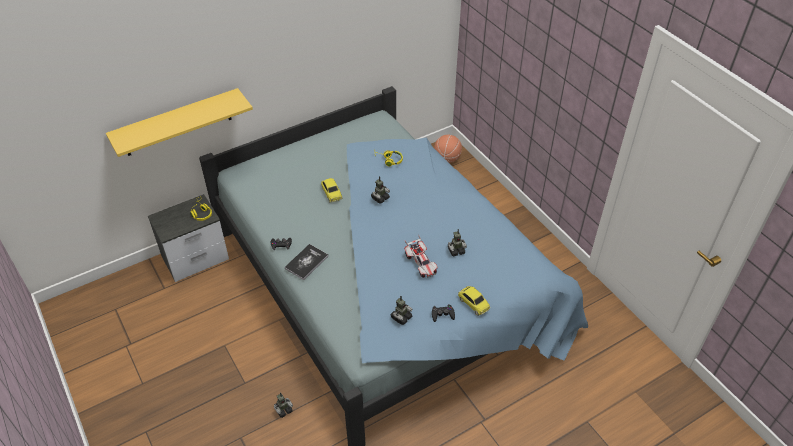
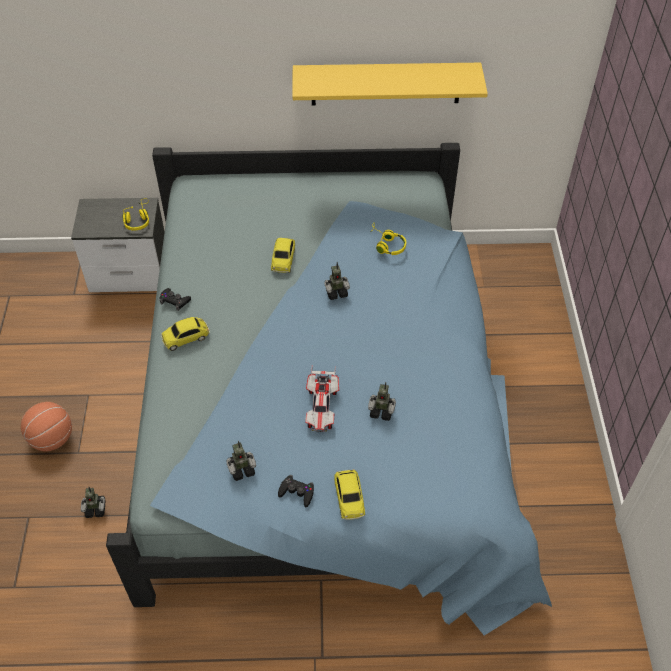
camera: 30 degrees right, 5 degrees up
yellow shelf [106,88,253,157] -> yellow shelf moved to [292,63,488,105]
book [284,244,328,280] -> toy car [161,317,210,351]
basketball [434,135,462,163] -> basketball moved to [21,402,72,452]

